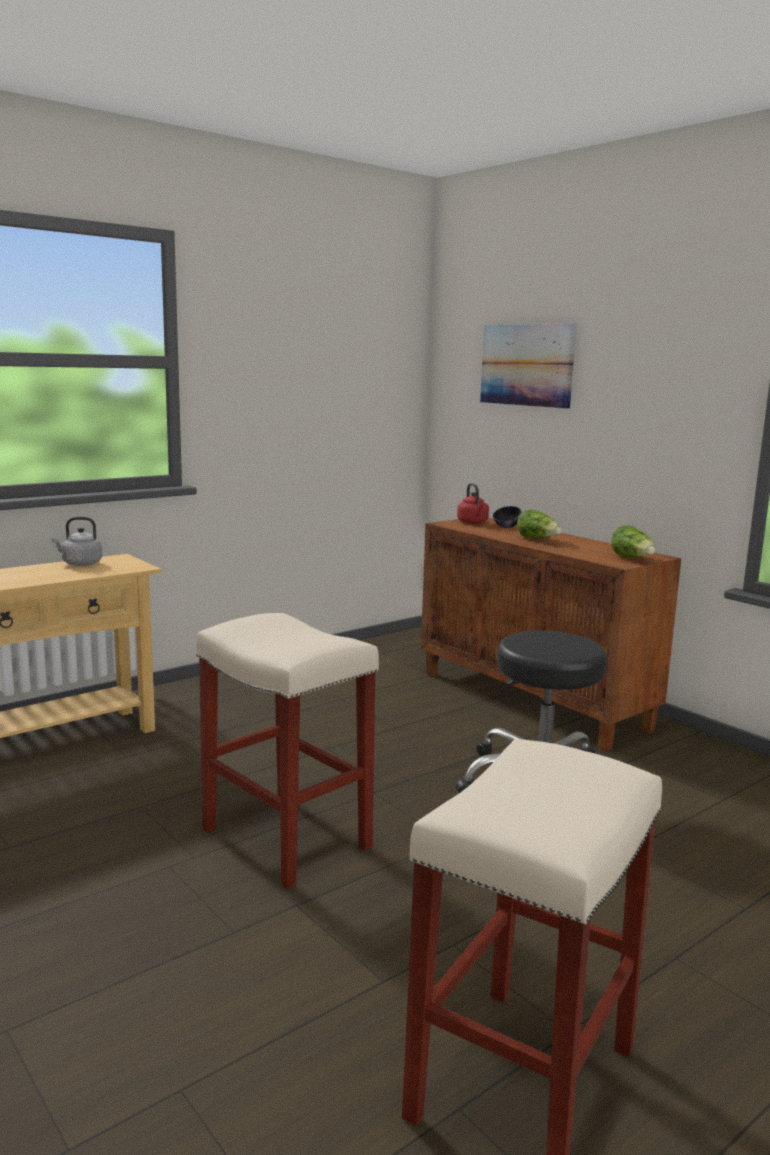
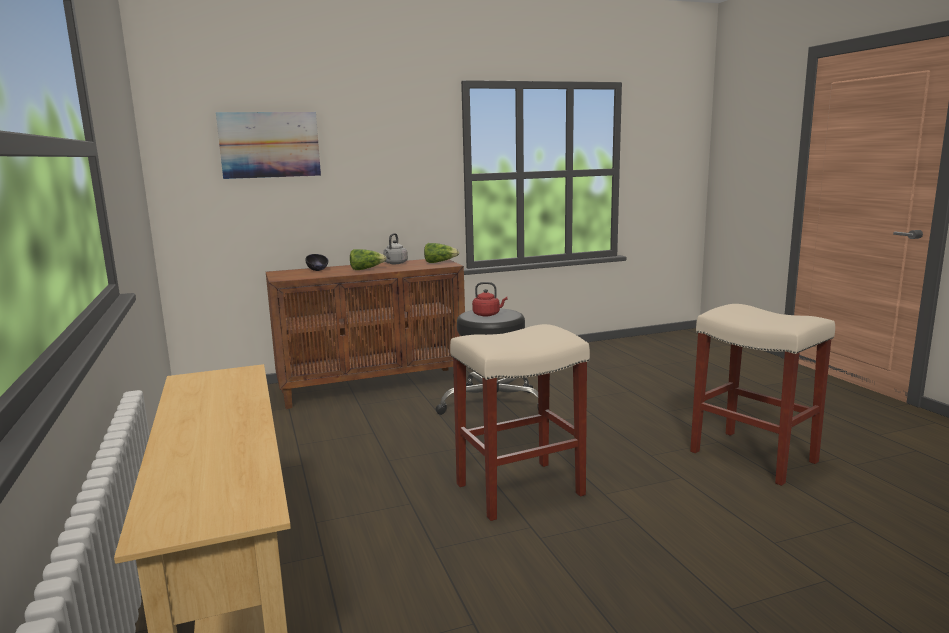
camera: 70 degrees left, 0 degrees up
grey kettle [52,517,102,566] -> grey kettle moved to [383,233,408,264]
red kettle [457,483,489,524] -> red kettle moved to [472,282,507,316]

